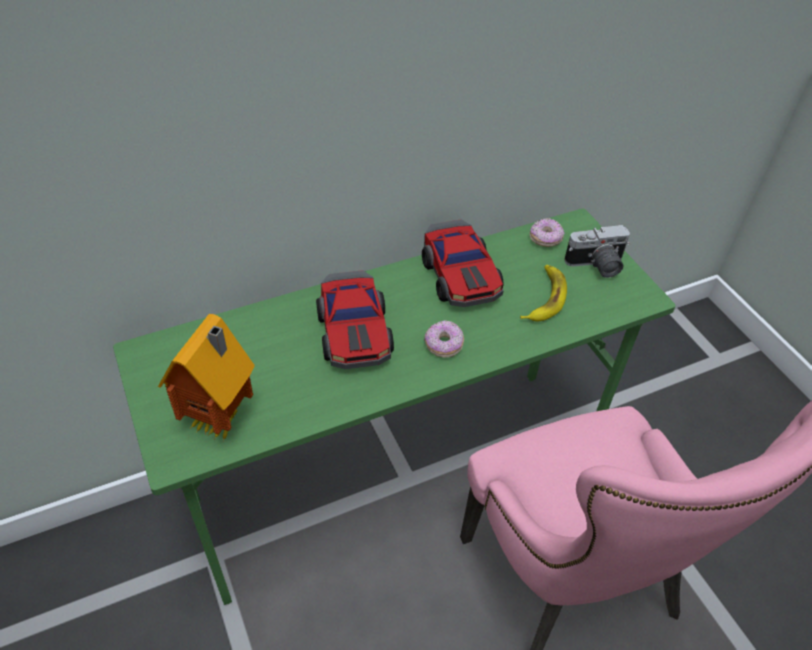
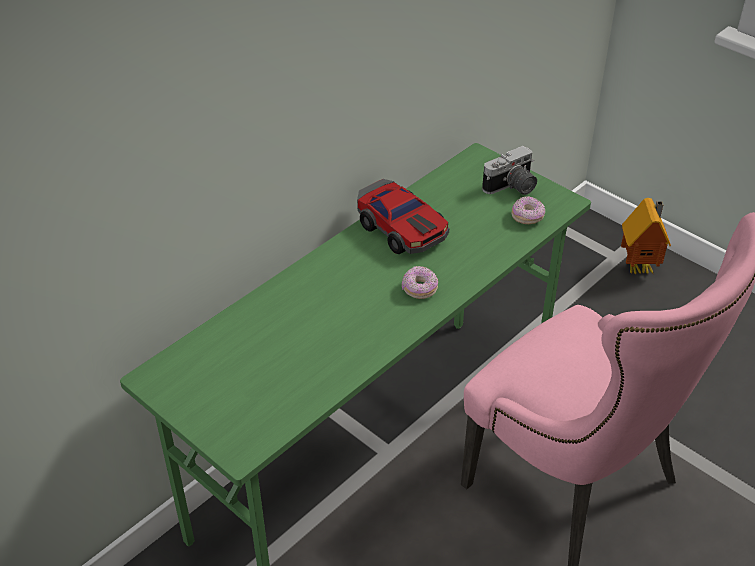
camera: 20 degrees left, 5 degrees down
toy house [158,314,255,441] -> toy house moved to [621,198,671,274]
toy car [316,270,394,369] -> none
banana [520,265,567,322] -> none
donut [530,218,564,247] -> donut moved to [511,196,545,224]

